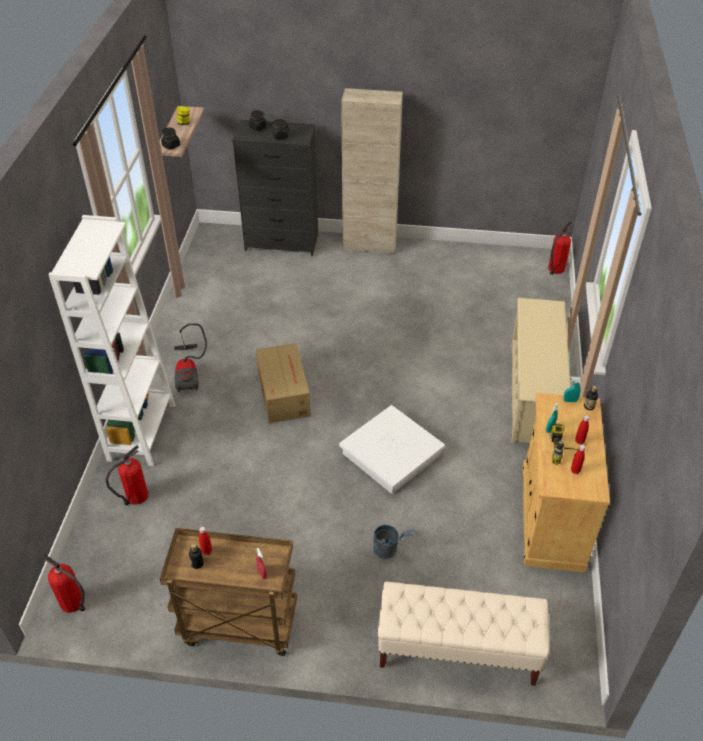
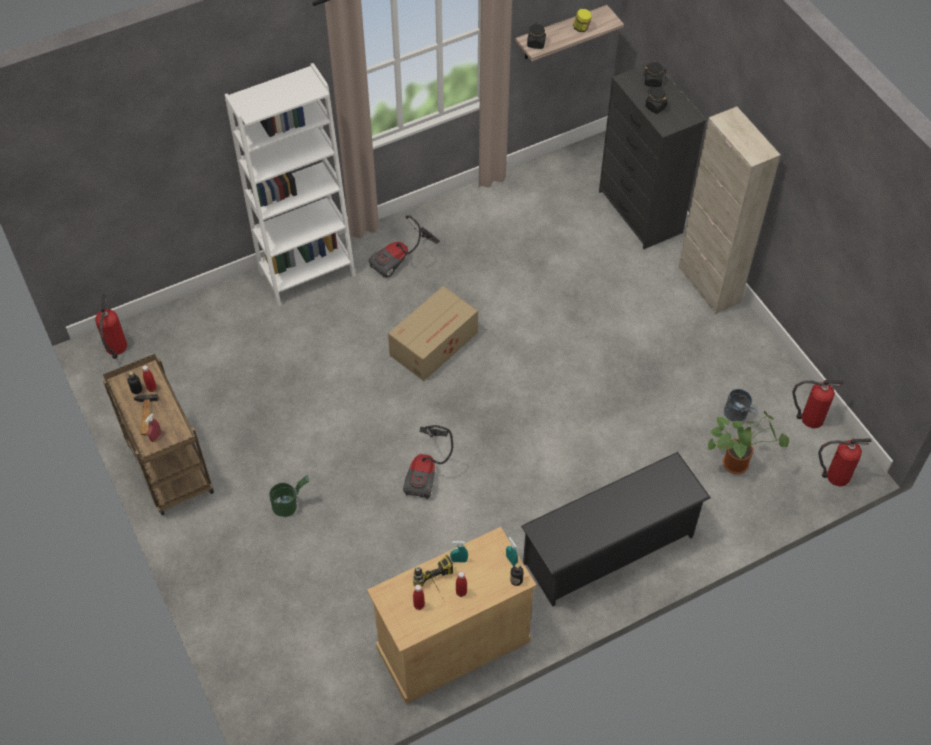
camera: 55 degrees right, 10 degrees up
fire extinguisher [105,445,148,505] -> fire extinguisher moved to [792,380,844,428]
white storage box [339,405,445,494] -> vacuum cleaner [403,425,453,499]
grey bucket [373,525,415,559] -> grey bucket moved to [724,389,758,421]
beige bench [378,581,549,686] -> none
beige shoe rack [511,298,571,443] -> black shoe rack [521,452,711,607]
none -> hammer [134,394,158,435]
none -> green bucket [269,475,309,517]
none -> potted plant [708,410,789,474]

